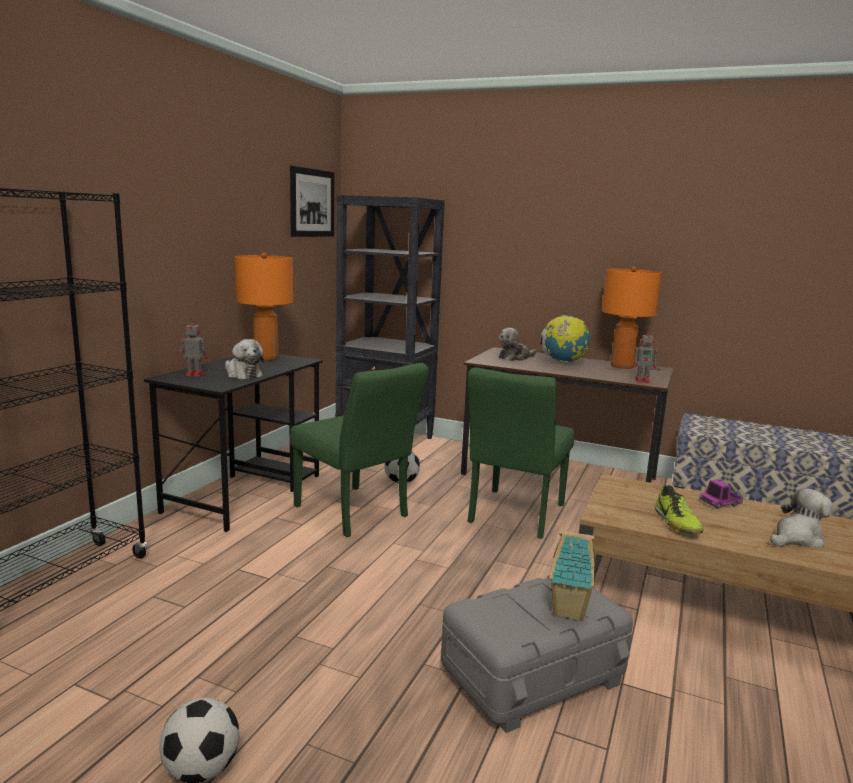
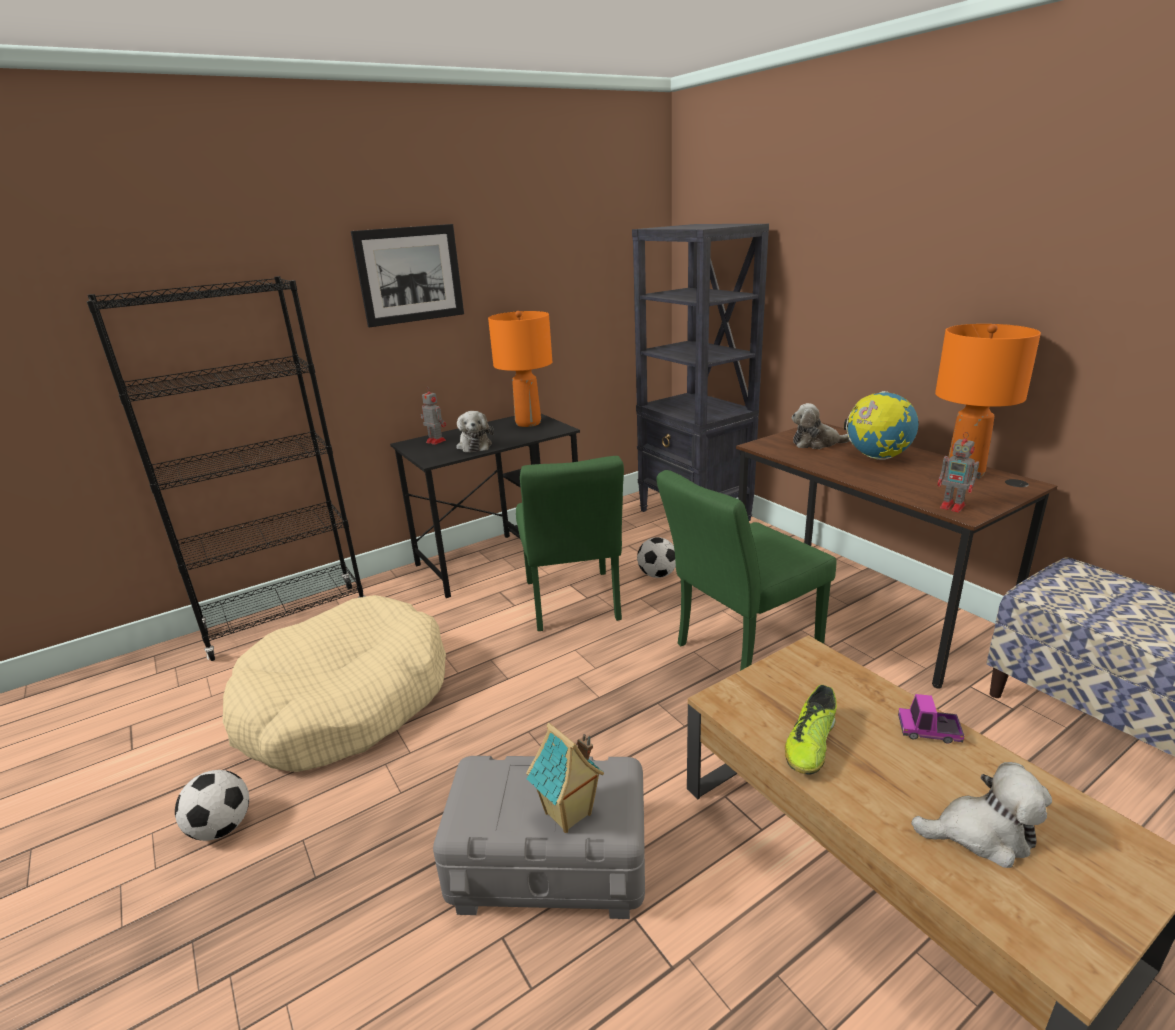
camera: 35 degrees right, 10 degrees up
picture [290,166,334,237] -> picture moved to [351,224,464,327]
none -> beige dog bed [223,595,446,772]

